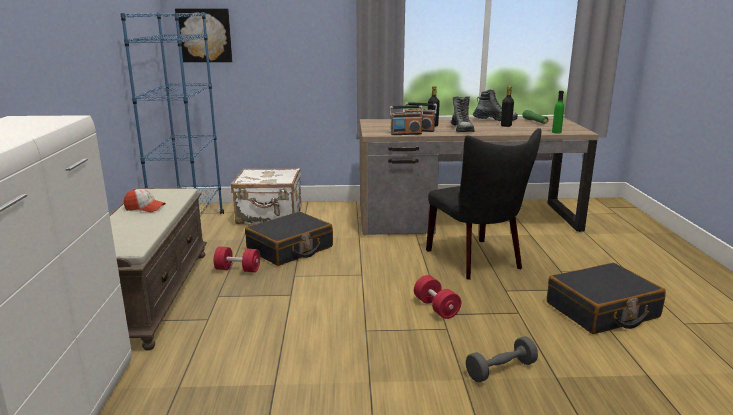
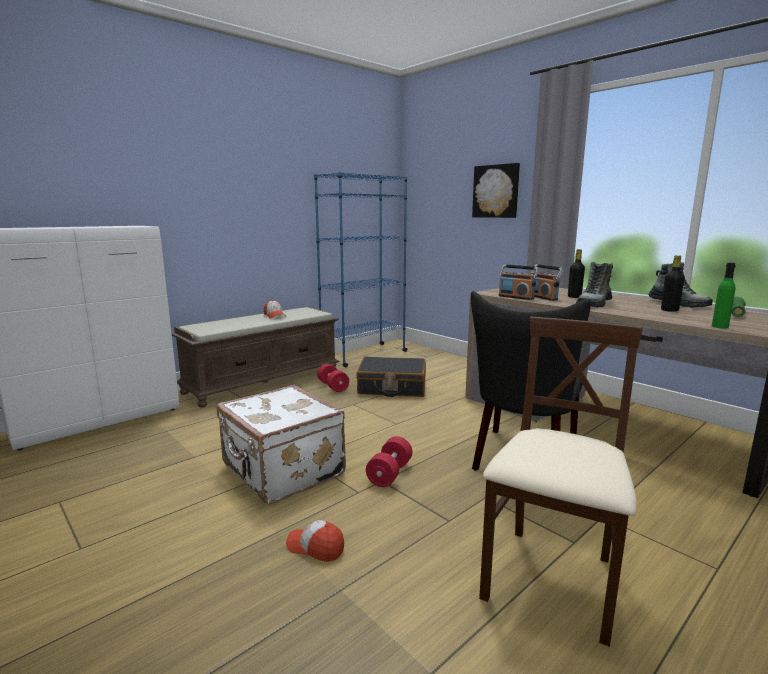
camera: 50 degrees right, 5 degrees down
picture [175,9,232,62] -> picture moved to [472,163,520,218]
white suitcase [231,168,301,224] -> white suitcase moved to [217,385,346,504]
grey dumbbell [466,336,538,382] -> cap [286,520,344,562]
black suitcase [547,263,666,334] -> beige chair [479,317,643,647]

